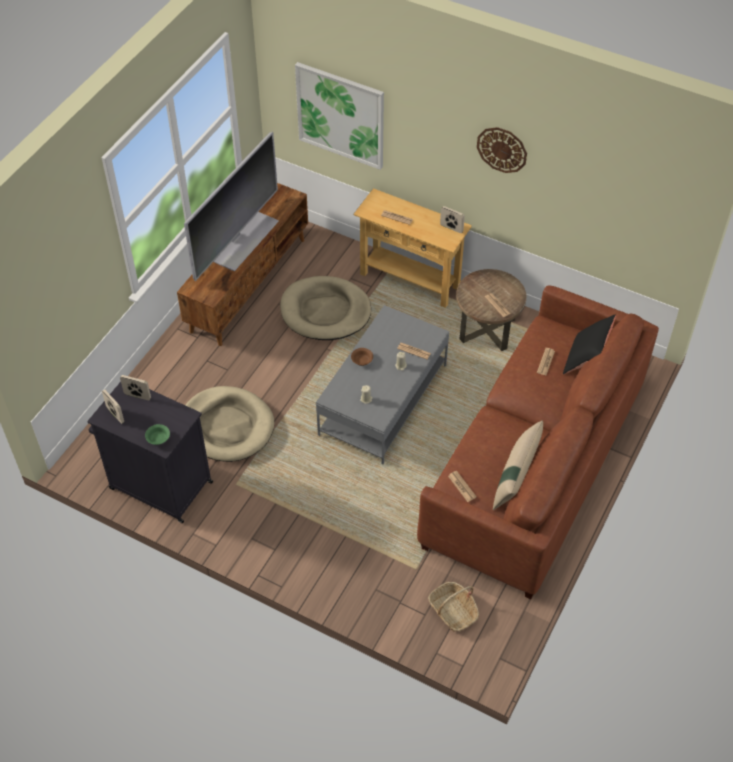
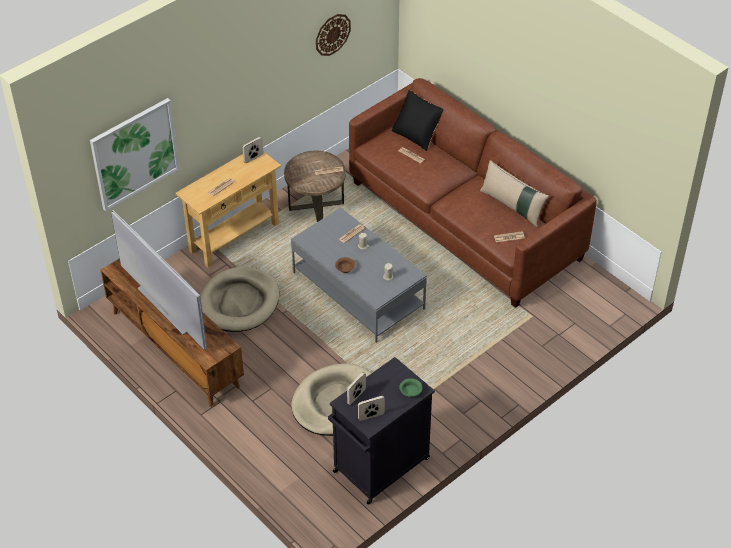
camera: 70 degrees left, 5 degrees down
basket [428,582,479,632] -> none
wall clock [477,127,527,173] -> wall clock moved to [316,14,351,56]

